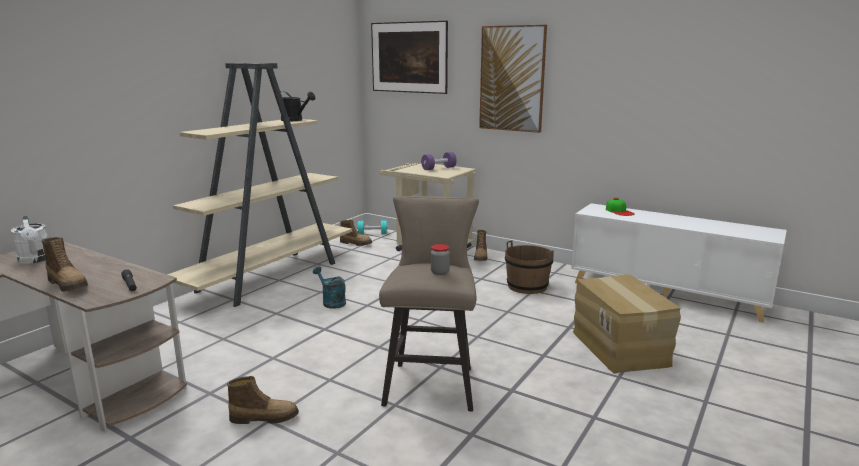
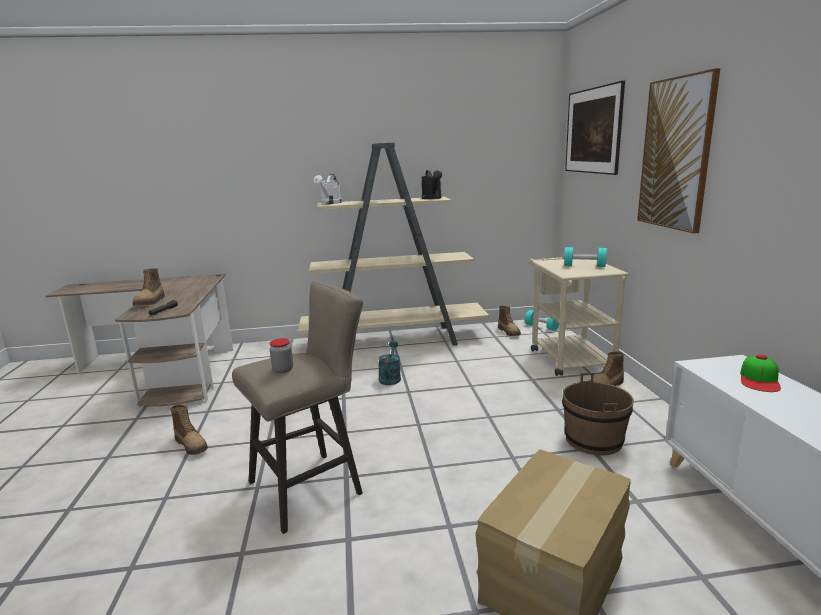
camera: 50 degrees right, 0 degrees up
white watering can [11,216,48,264] -> white watering can moved to [314,174,342,204]
purple dumbbell [421,152,457,170] -> turquoise dumbbell [563,247,607,267]

